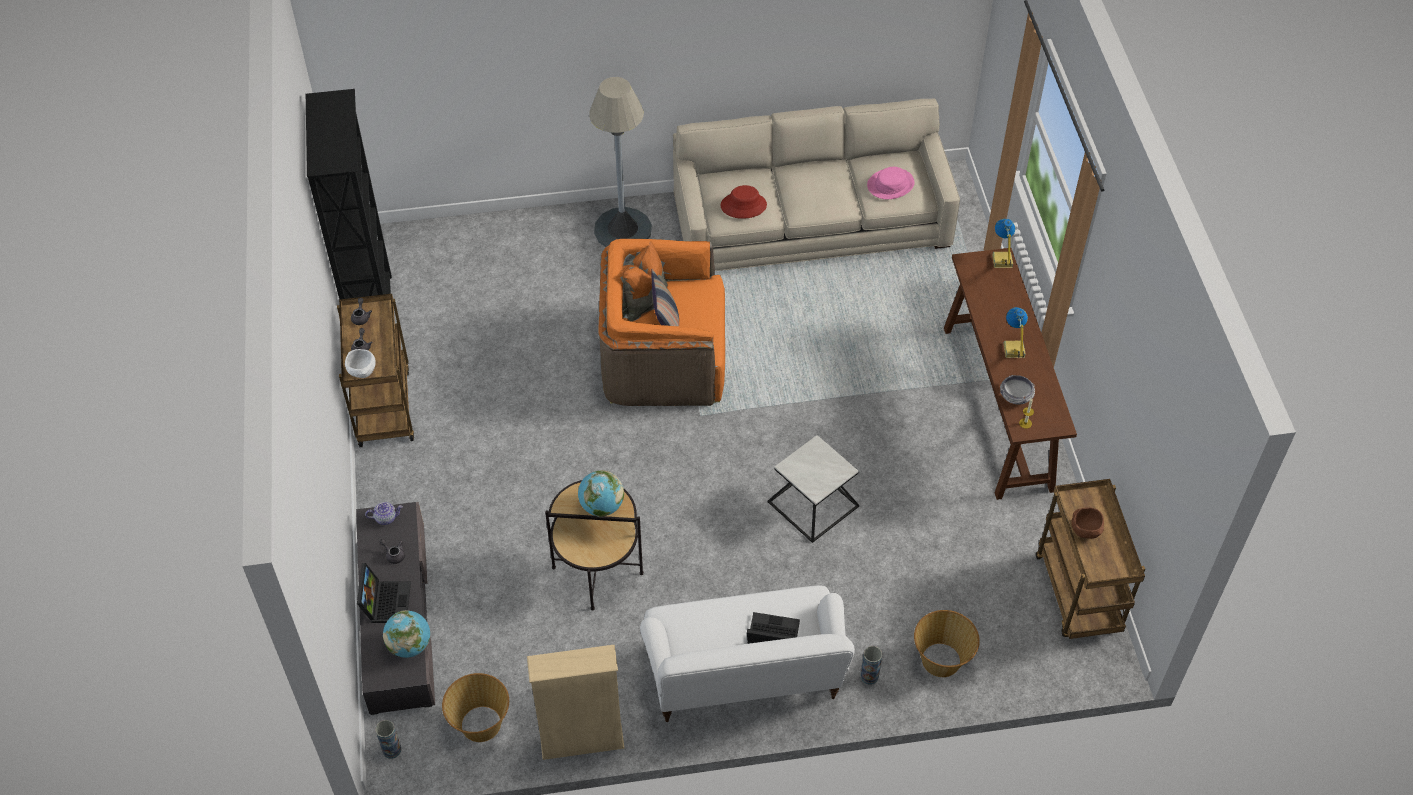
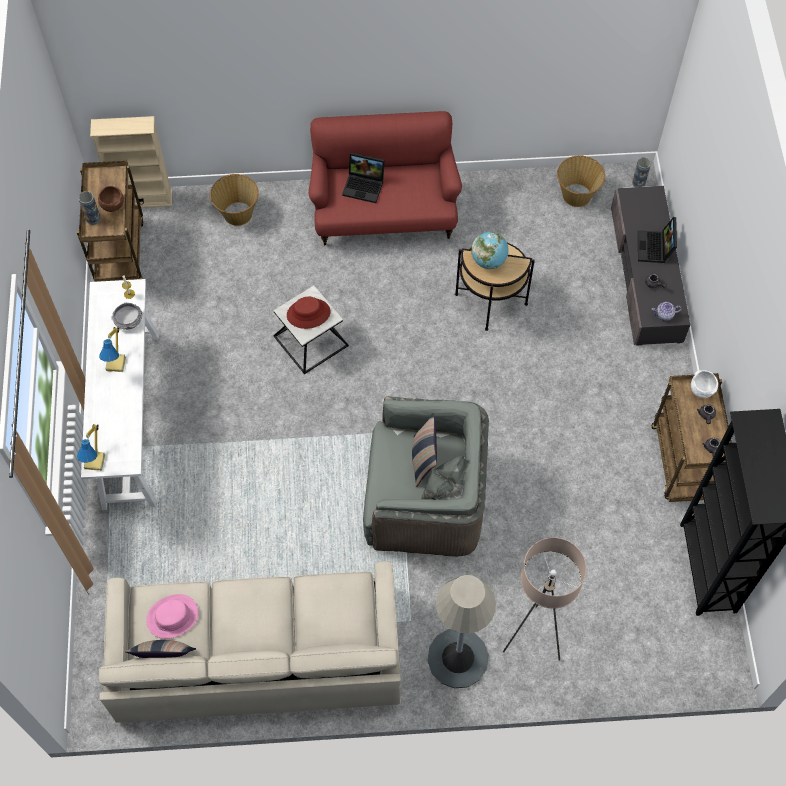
camera: 175 degrees left, 10 degrees up
globe [383,610,430,658] -> none
beige bookcase [527,645,625,760] -> beige bookcase moved to [90,116,172,208]
orange armchair [598,239,725,406] -> grey armchair [363,396,489,556]
white sofa [640,585,855,722] -> red sofa [309,111,462,245]
red hat [720,185,767,219] -> red hat moved to [287,297,330,329]
vase [860,646,882,685] -> vase moved to [79,191,101,225]
brown console table [944,248,1077,500] -> white console table [81,279,159,510]
none -> pillow [125,640,196,658]
none -> beige floor lamp [503,537,587,661]

